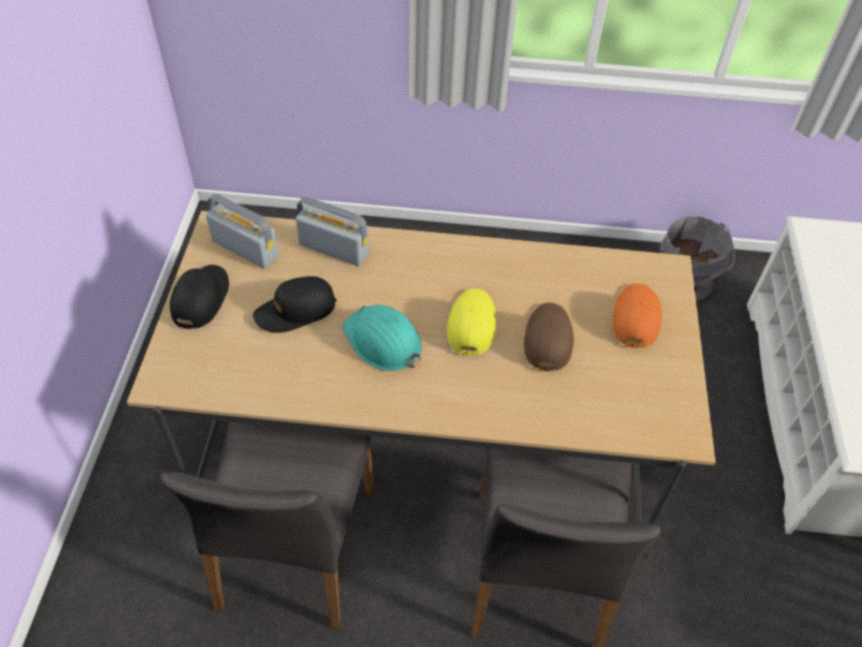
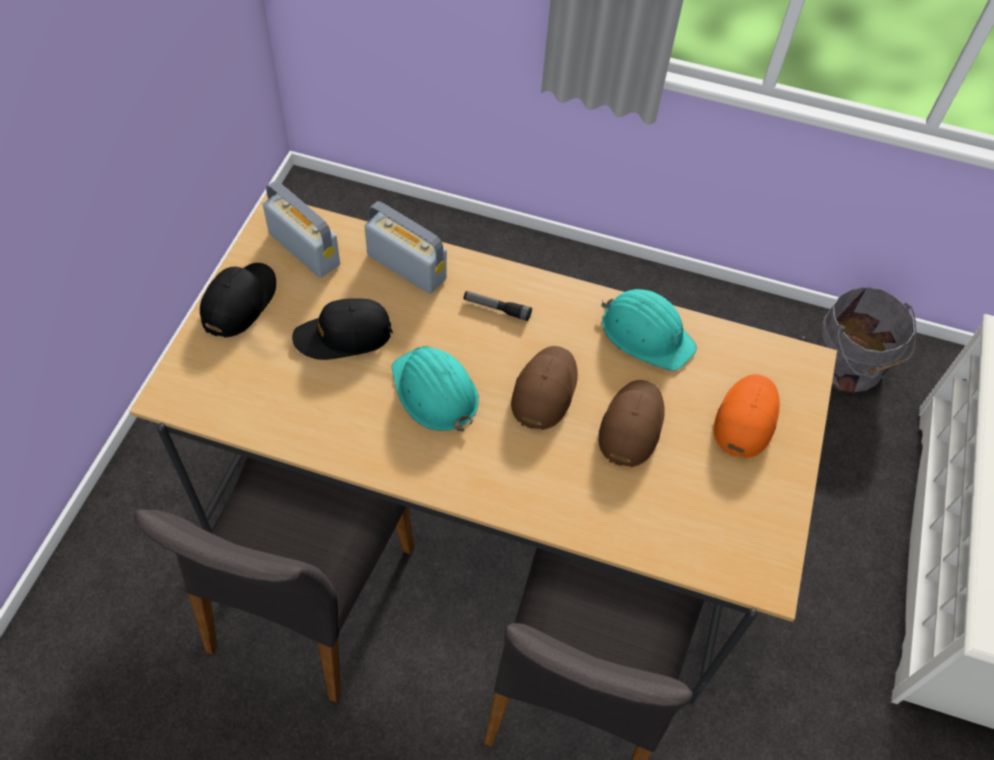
camera: 10 degrees right, 5 degrees up
yellow cap [447,289,496,356] -> brown cap [511,346,578,430]
none -> flashlight [463,291,532,321]
none -> turquoise hard hat [601,289,697,371]

